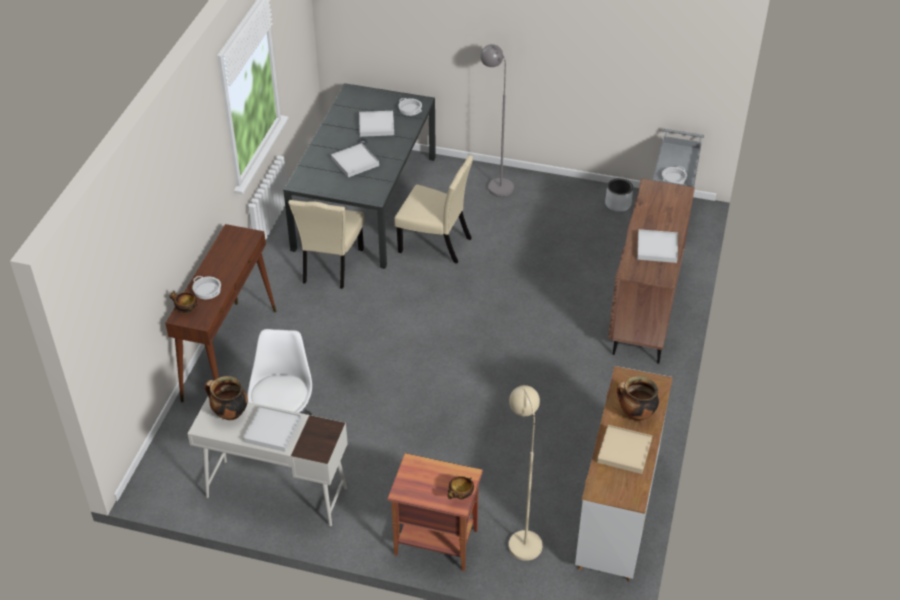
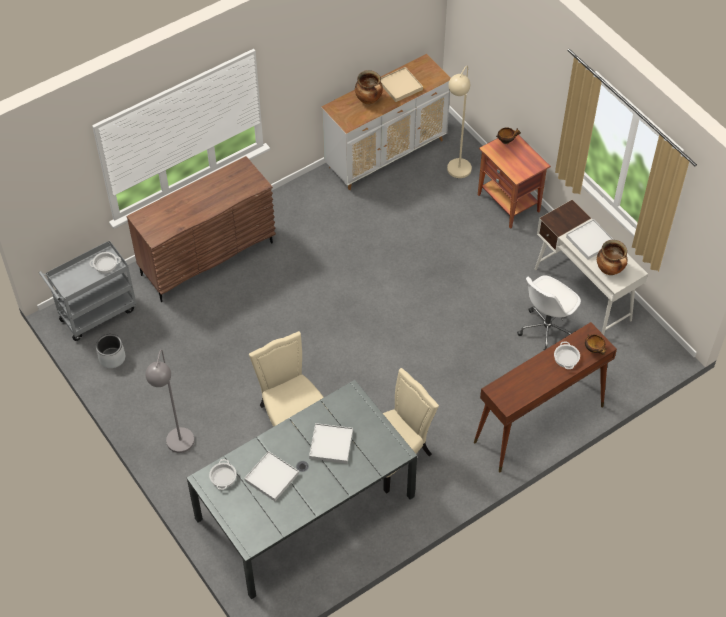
camera: 140 degrees left, 10 degrees up
white tray [637,229,678,263] -> none

